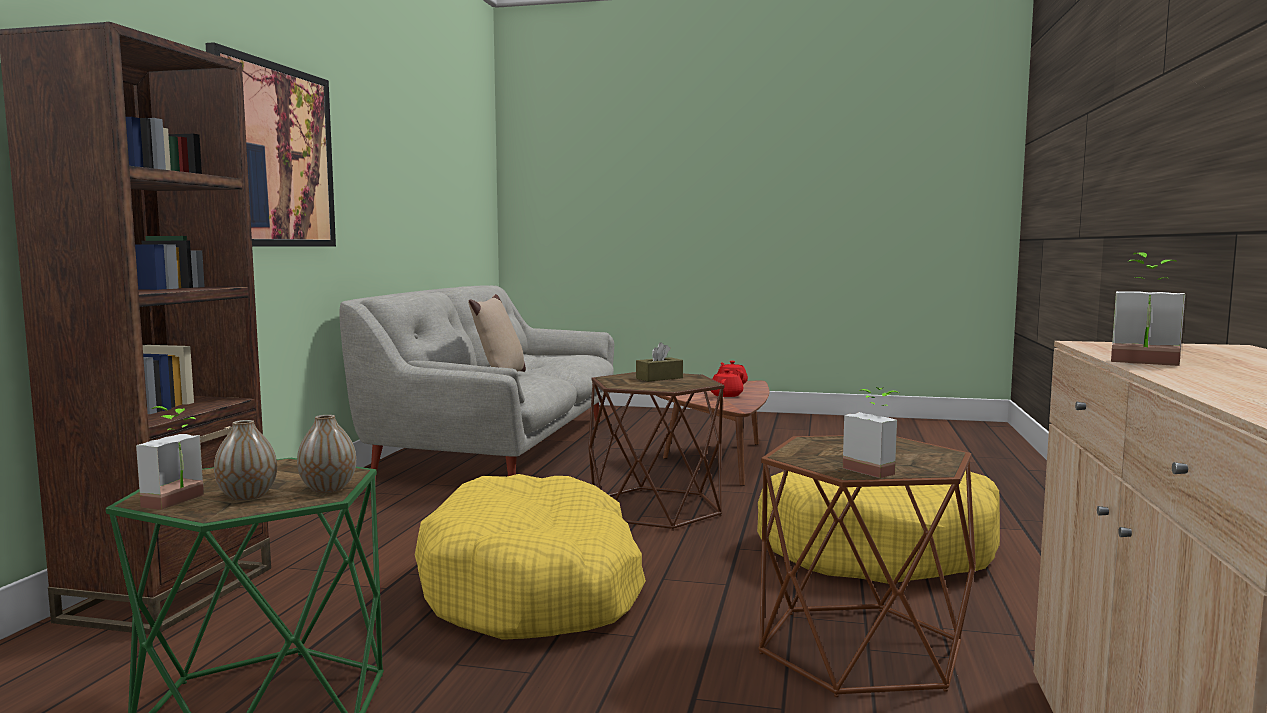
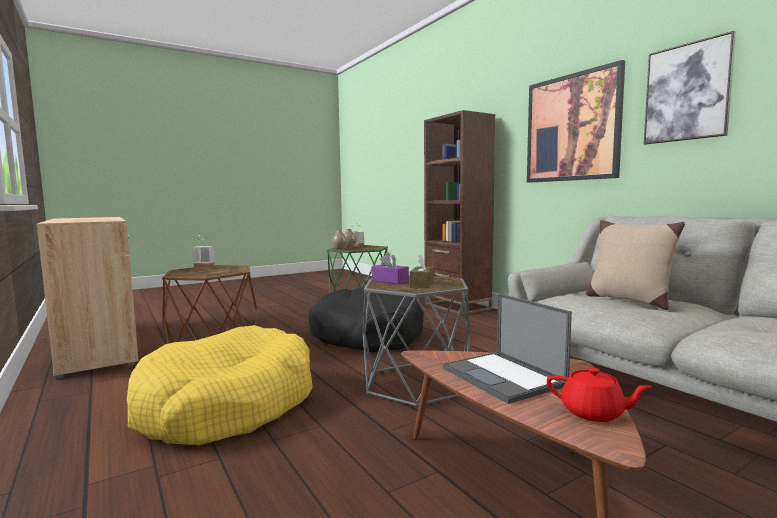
camera: 135 degrees right, 0 degrees up
yellow dog bed [415,474,646,640] -> black dog bed [309,287,424,353]
brown side table [588,372,724,531] -> grey side table [363,275,470,408]
red teapot [711,369,743,397] -> laptop [443,293,572,404]
potted plant [1111,252,1185,366] -> none
none -> purple tissue box [372,252,409,284]
none -> picture [644,31,736,144]

